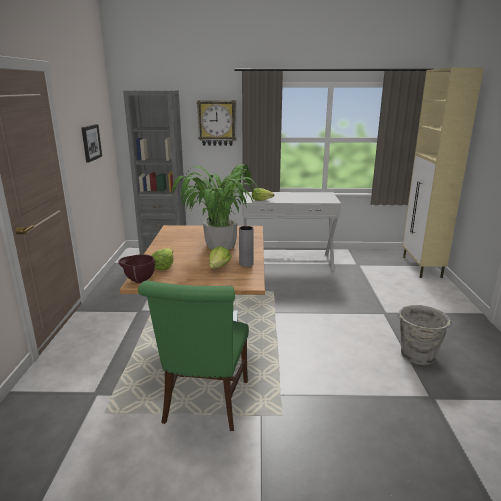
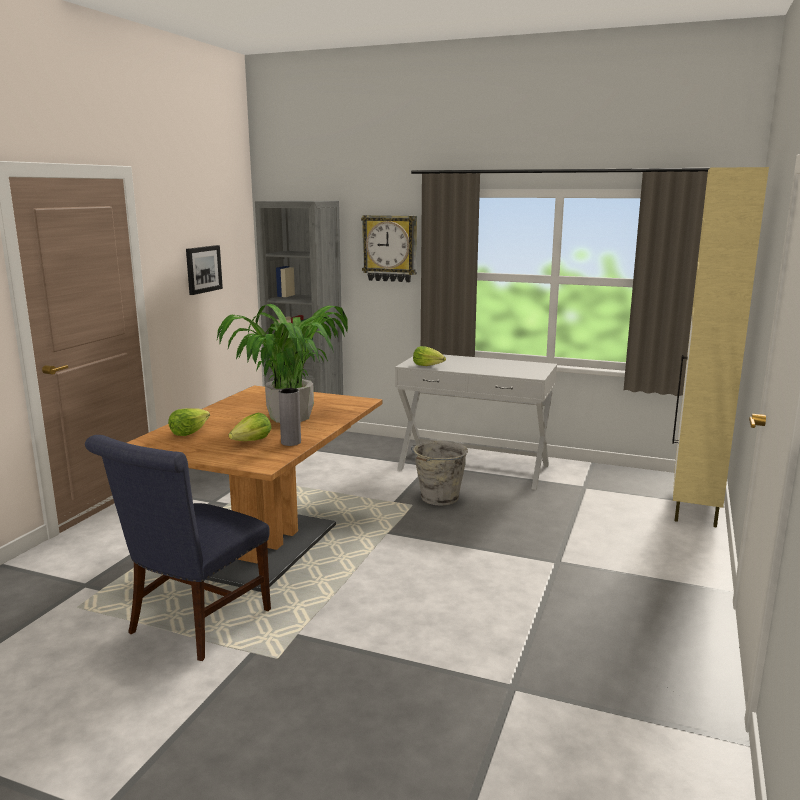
camera: 20 degrees right, 5 degrees down
brown bowl [118,254,155,283] -> none
green chair [138,281,249,431] -> blue chair [85,435,271,661]
grey bucket [397,305,453,365] -> grey bucket moved to [411,440,468,506]

